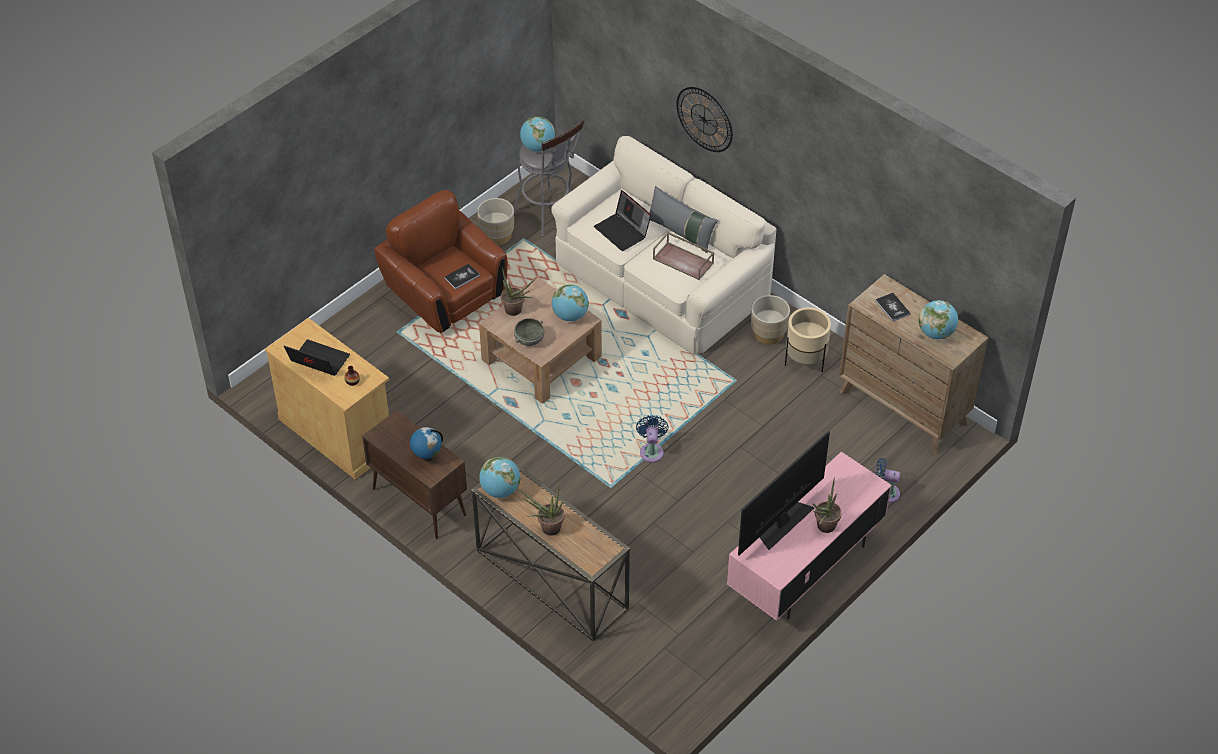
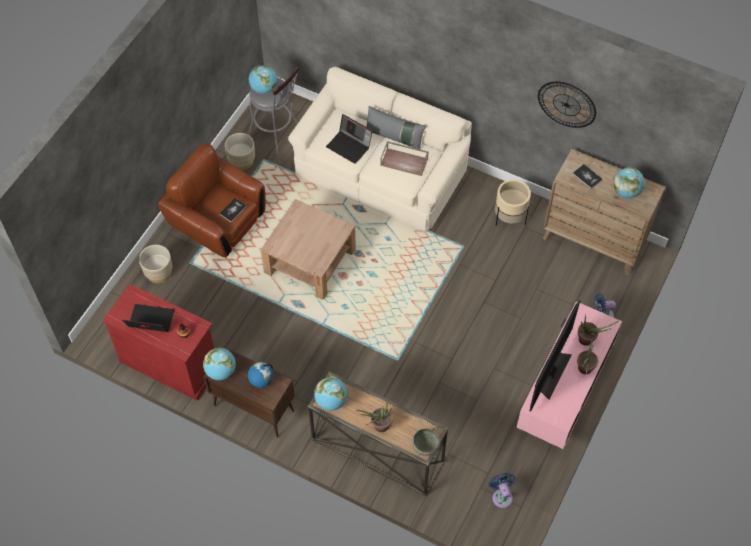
camera: 15 degrees left, 10 degrees up
beige cabinet [265,318,389,480] -> red cabinet [103,284,214,401]
potted plant [501,266,536,316] -> potted plant moved to [578,315,619,346]
grey bowl [514,318,544,346] -> grey bowl moved to [412,428,440,456]
globe [552,284,589,321] -> globe moved to [203,348,236,380]
blue fan [636,415,669,463] -> blue fan moved to [489,473,516,508]
wall clock [676,87,733,152] -> wall clock moved to [538,82,596,128]
beige planter [751,295,790,345] -> beige planter moved to [139,245,172,283]

